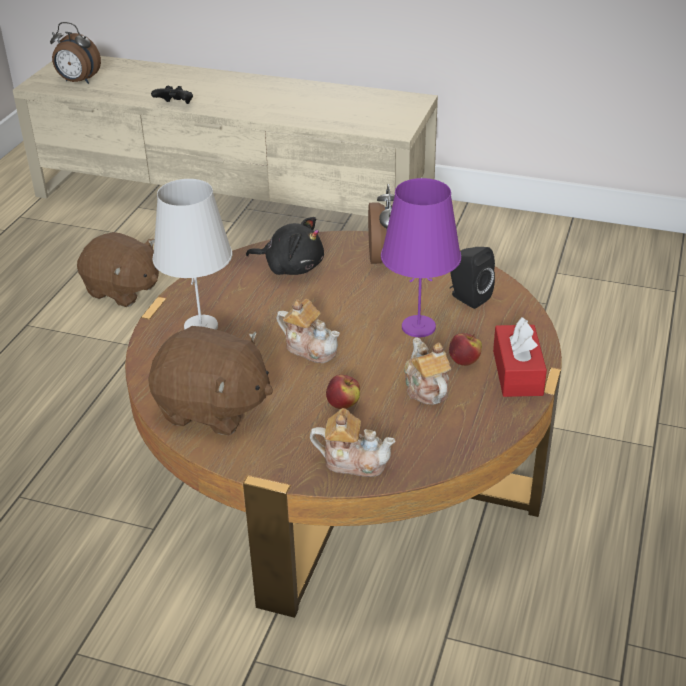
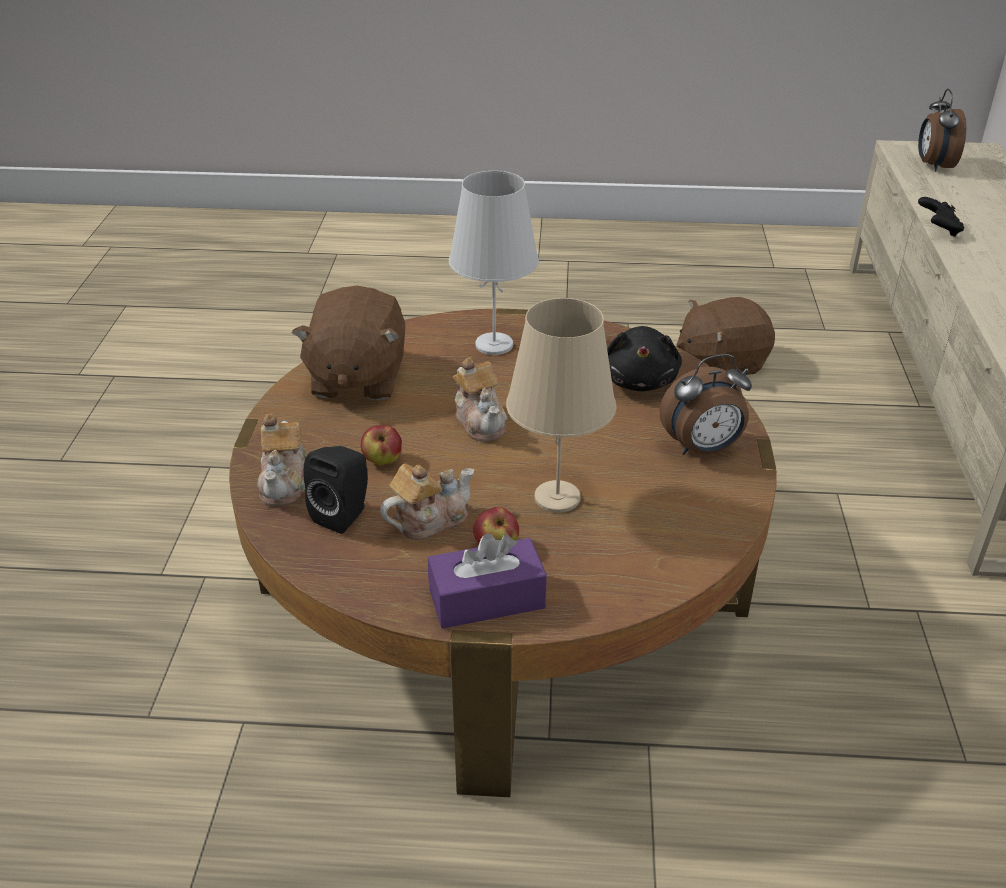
camera: 75 degrees right, 0 degrees up
brown plush toy [77,232,159,307] -> brown plush toy turned 60 degrees clockwise [676,297,775,375]
teapot [276,299,340,363] -> teapot turned 45 degrees counterclockwise [453,357,507,442]
purple table lamp [381,178,461,337] -> beige table lamp [506,298,617,513]
black speaker [450,247,495,309] -> black speaker moved to [303,446,368,534]
red tissue box [493,317,547,397] -> purple tissue box [428,533,547,629]

